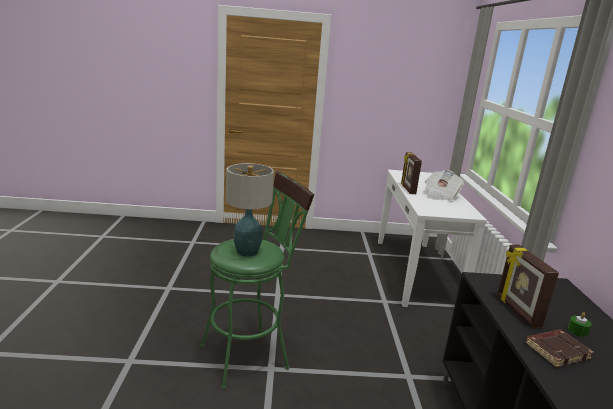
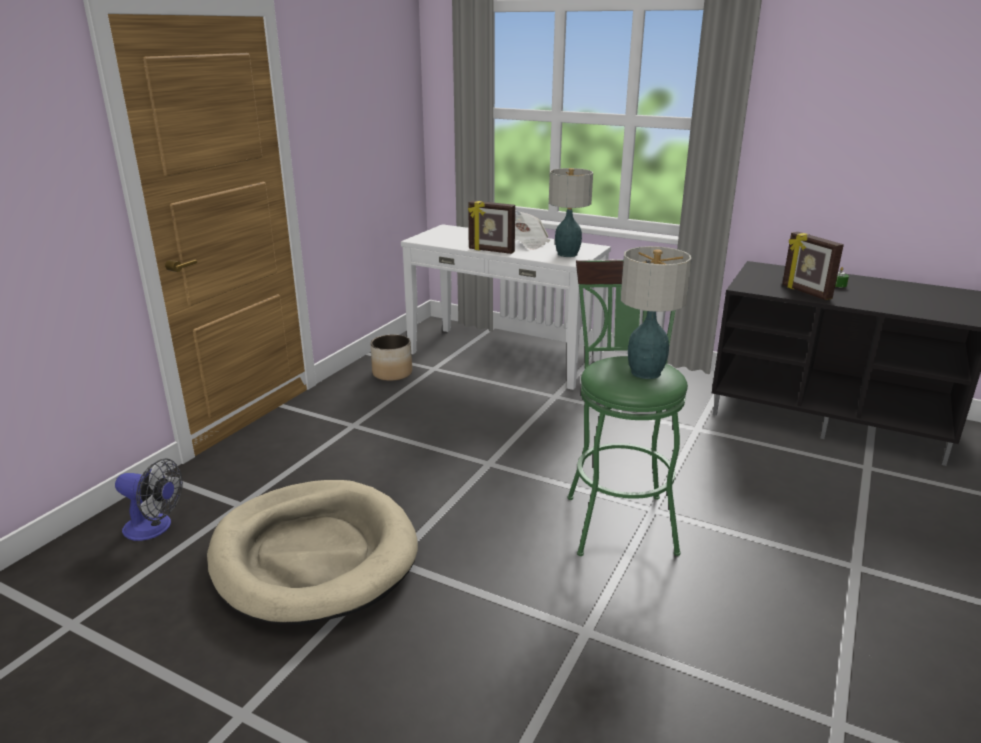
camera: 60 degrees left, 5 degrees up
picture frame [497,245,559,328] -> picture frame turned 45 degrees clockwise [782,232,844,300]
brown book [525,330,594,367] -> none
none -> fan [115,458,183,541]
none -> beige dog bed [207,480,418,625]
none -> planter [370,335,412,381]
none -> table lamp [549,168,593,257]

